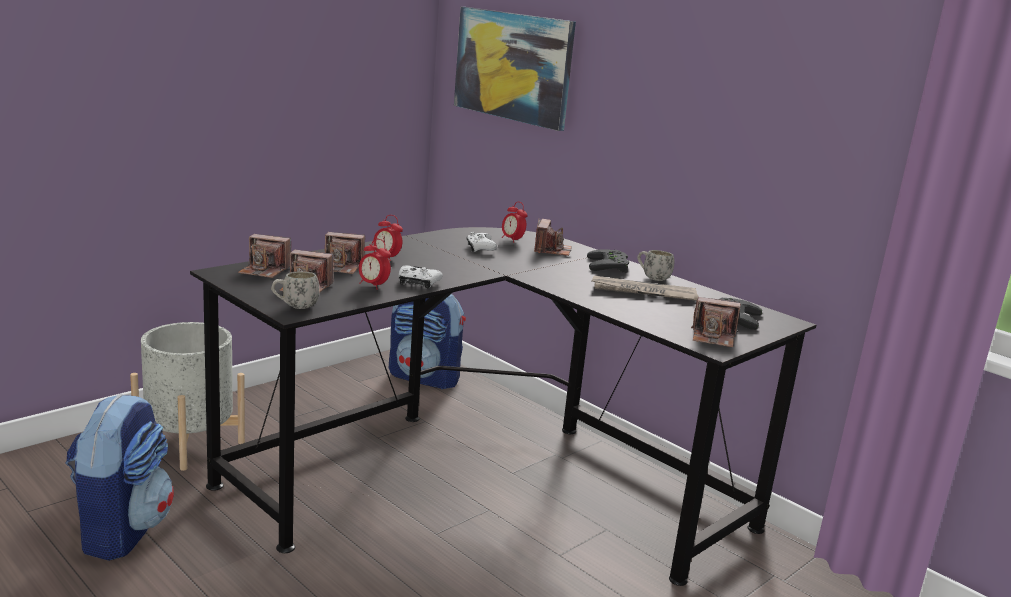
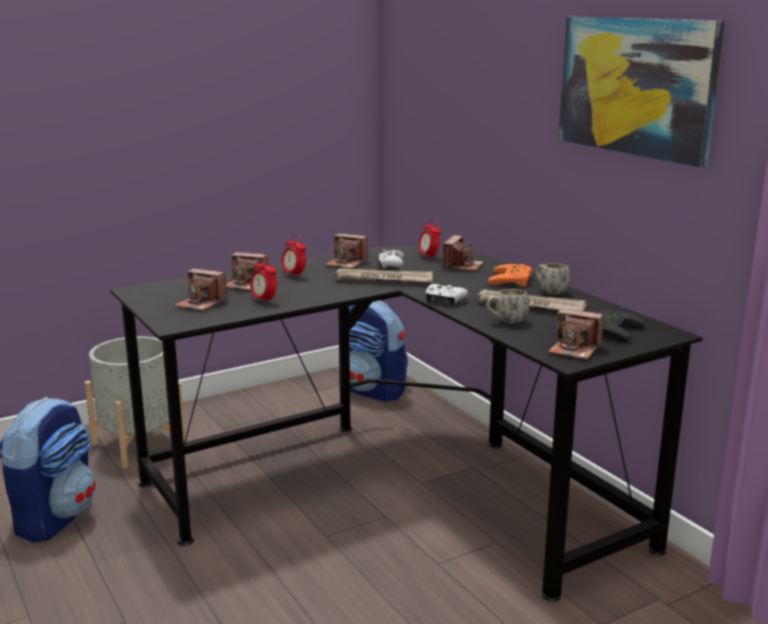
camera: 15 degrees right, 0 degrees up
camera [238,234,291,278] -> camera moved to [325,233,368,268]
white mug [271,271,320,309] -> white mug moved to [486,289,529,323]
white game controller [399,266,443,289] -> white game controller moved to [426,284,468,306]
picture [454,7,576,131] -> picture moved to [558,17,725,168]
black game controller [587,249,629,273] -> orange game controller [488,264,532,287]
none -> newspaper [334,268,433,283]

